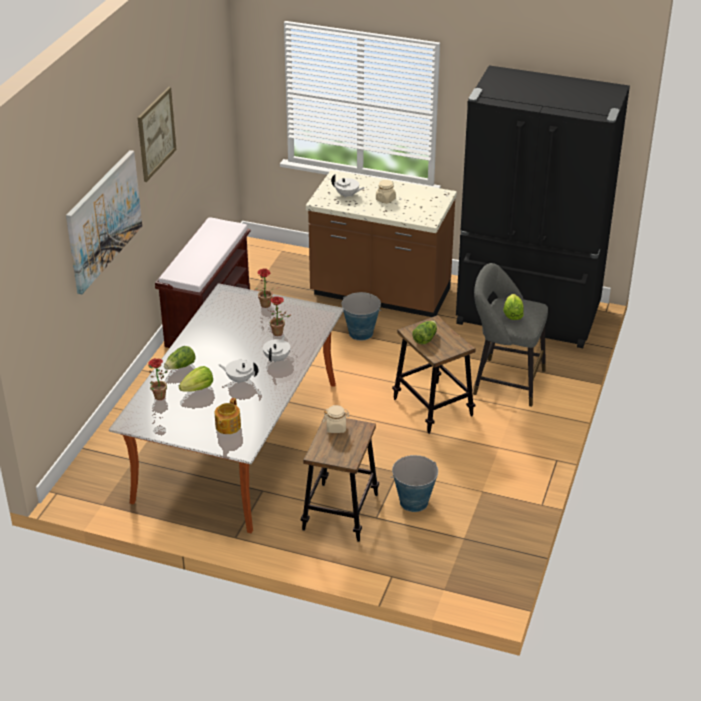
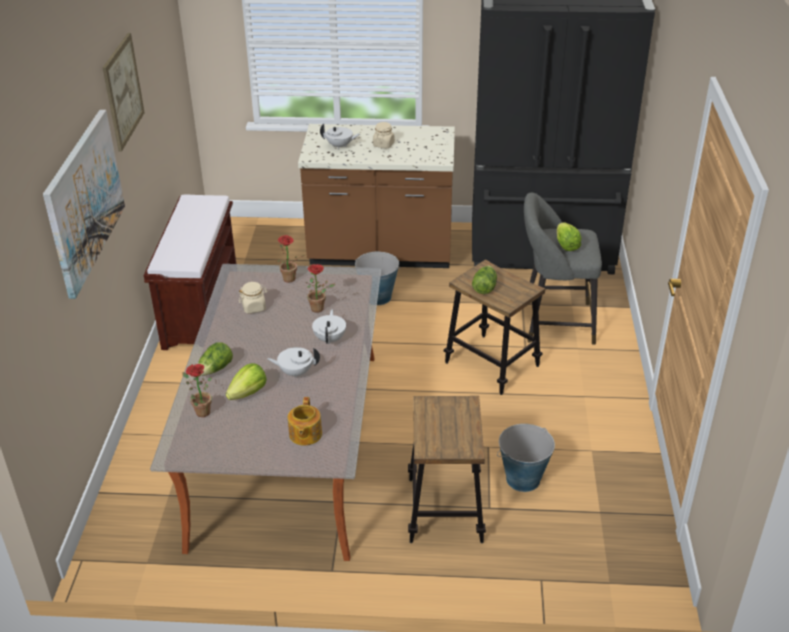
camera: 15 degrees left, 0 degrees up
beige jar [324,405,349,433] -> beige jar moved to [239,282,267,313]

